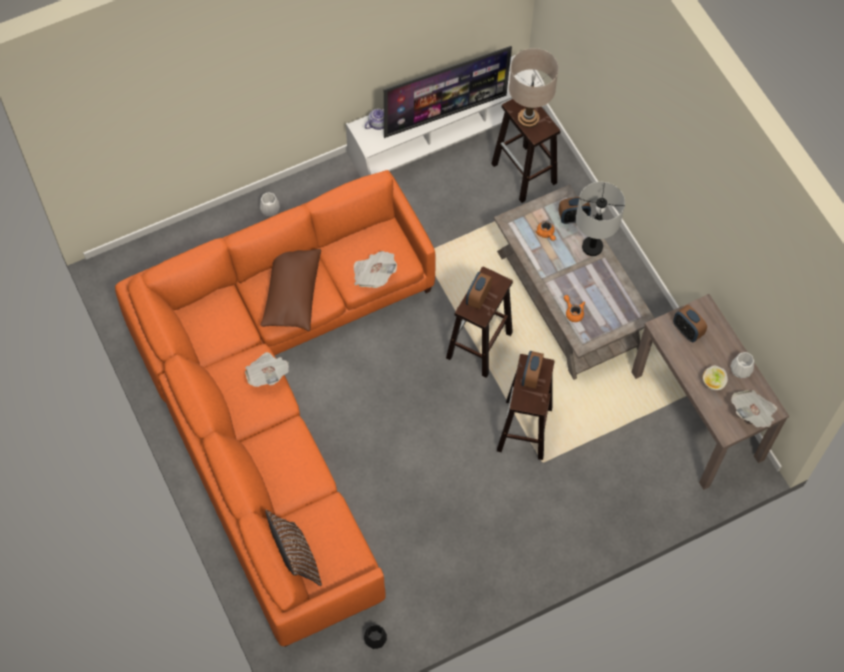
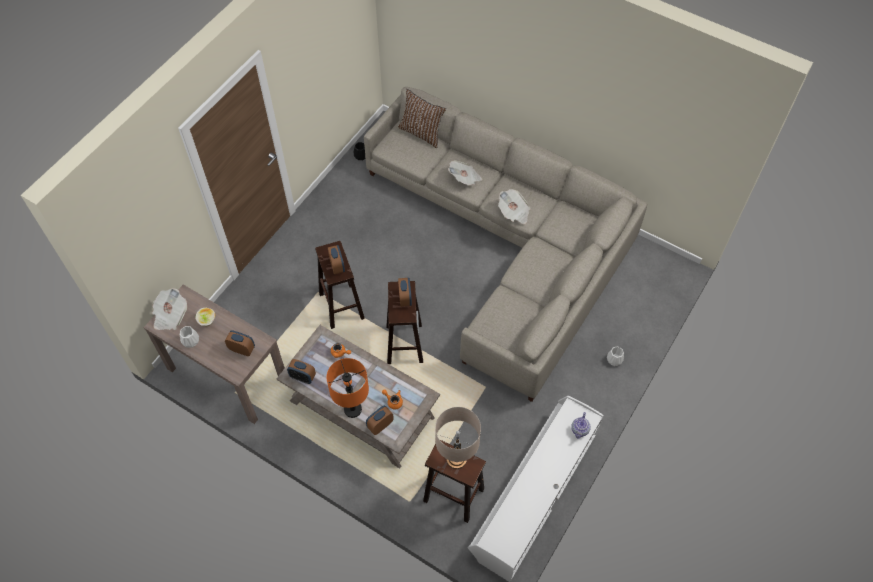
camera: 150 degrees right, 5 degrees down
orange sofa [115,170,435,647] -> grey sofa [364,87,647,402]
brown pillow [260,249,321,331] -> none
newspaper [354,251,397,288] -> newspaper moved to [448,160,482,186]
television [384,46,512,138] -> none
grey table lamp [576,182,625,256] -> orange table lamp [326,358,369,418]
none -> alarm clock [287,359,316,384]

